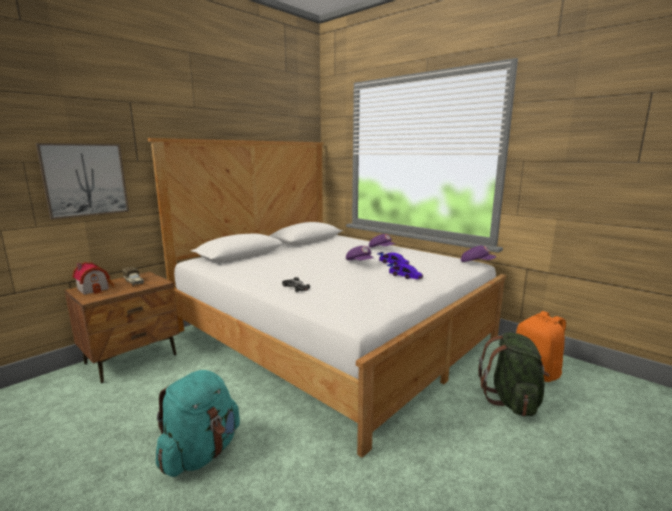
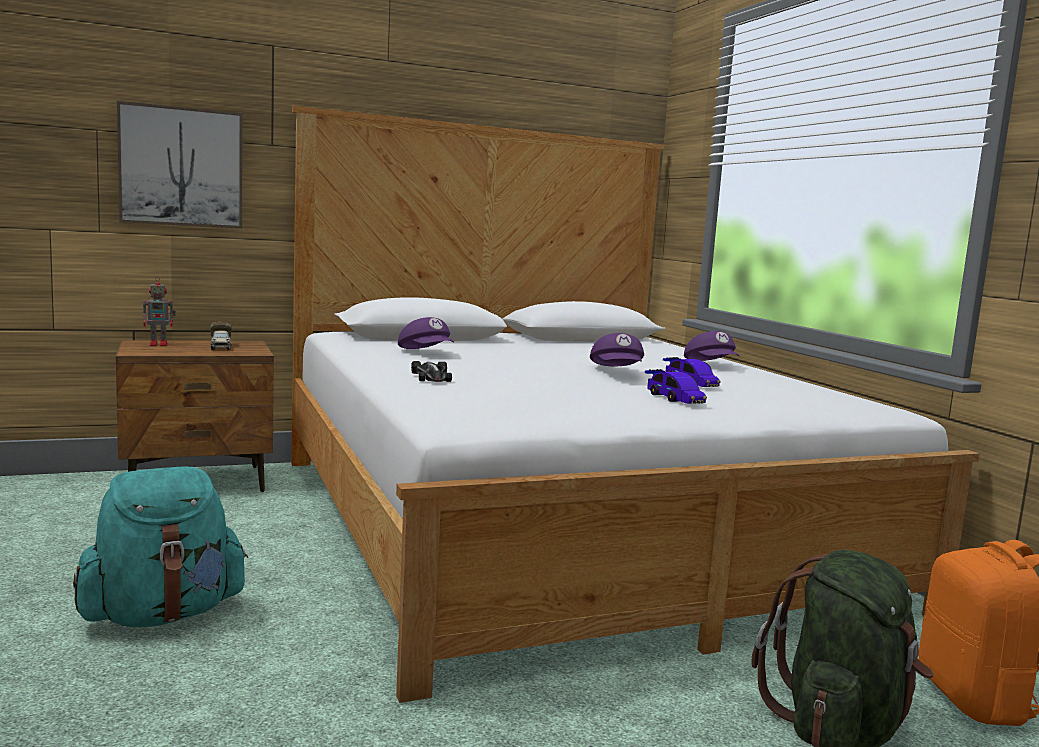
camera: 25 degrees right, 5 degrees down
toy house [72,262,114,295] -> toy robot [143,276,176,346]
purple cap [461,246,497,262] -> purple cap moved to [398,317,454,349]

